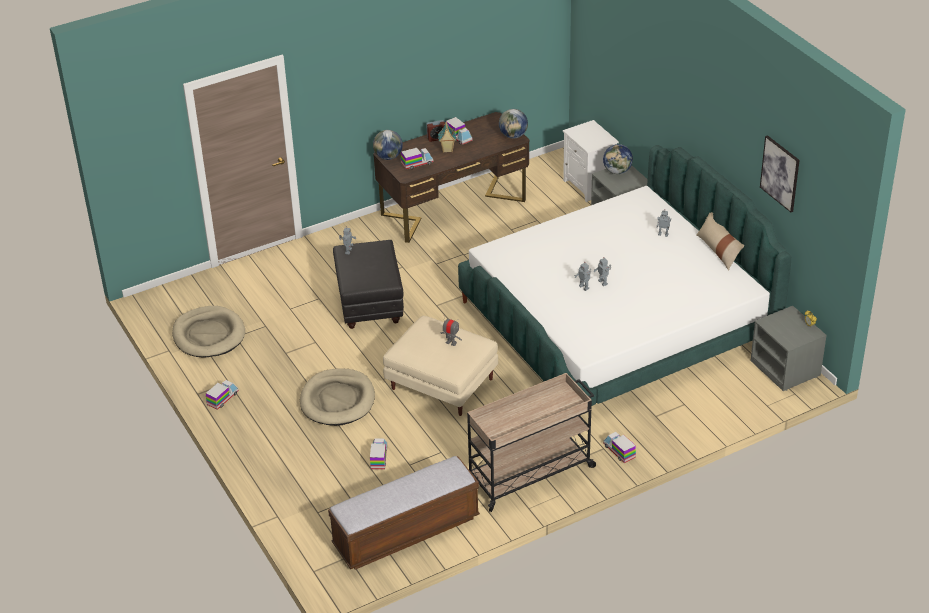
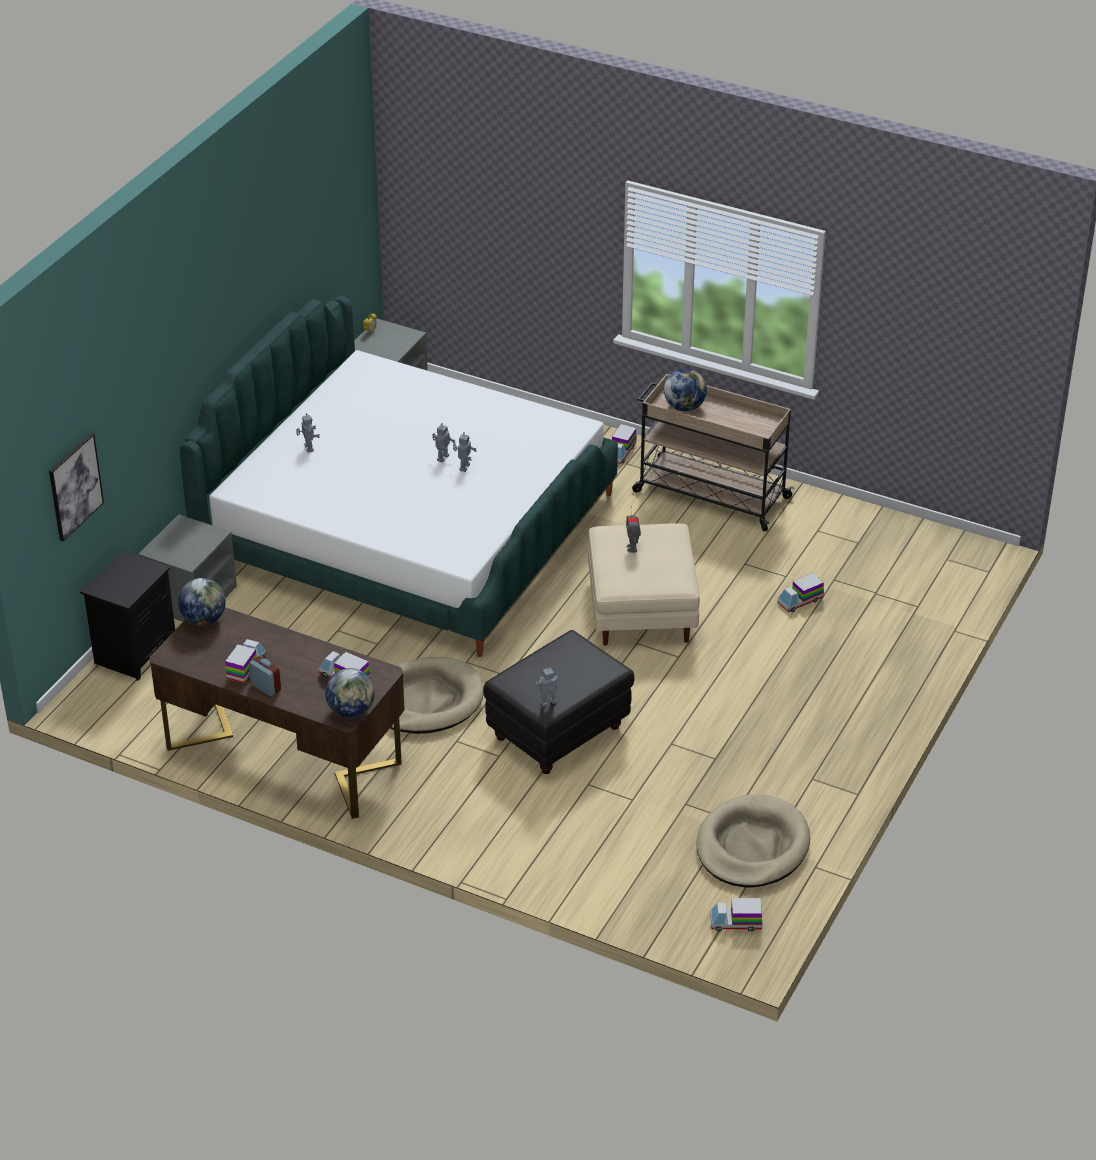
camera: 125 degrees left, 0 degrees up
toy truck [206,380,239,410] -> toy truck moved to [710,898,762,931]
beige dog bed [300,368,375,426] -> beige dog bed moved to [390,657,484,734]
bench [328,456,480,570] -> none
toy house [438,122,456,153] -> none
white nightstand [563,120,619,202] -> black nightstand [80,551,175,681]
globe [603,144,633,174] -> globe moved to [664,369,707,411]
beige pillow [696,212,744,270] -> none
picture [760,135,800,212] -> picture moved to [49,433,104,541]

